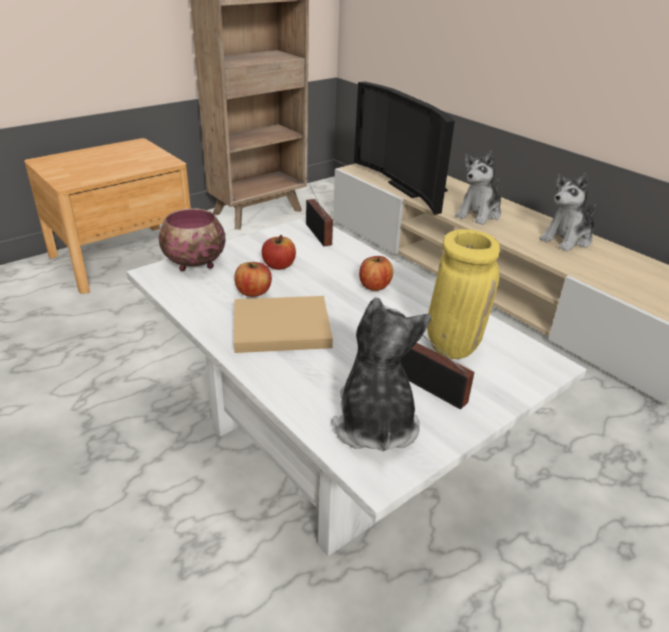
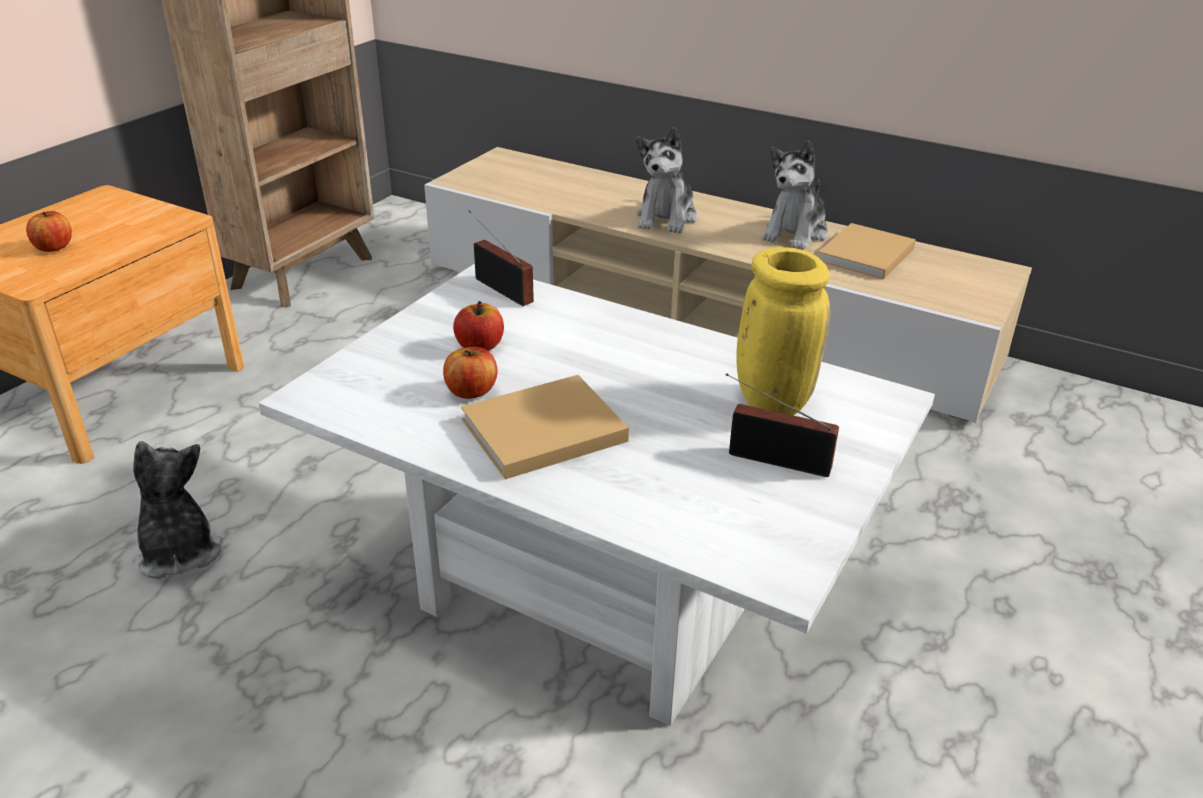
camera: 20 degrees left, 0 degrees up
bowl [158,208,225,271] -> none
plush toy [332,297,431,452] -> plush toy moved to [133,441,222,579]
television [354,81,455,215] -> none
apple [359,256,393,291] -> apple moved to [26,211,72,252]
none -> beige book [818,223,916,280]

